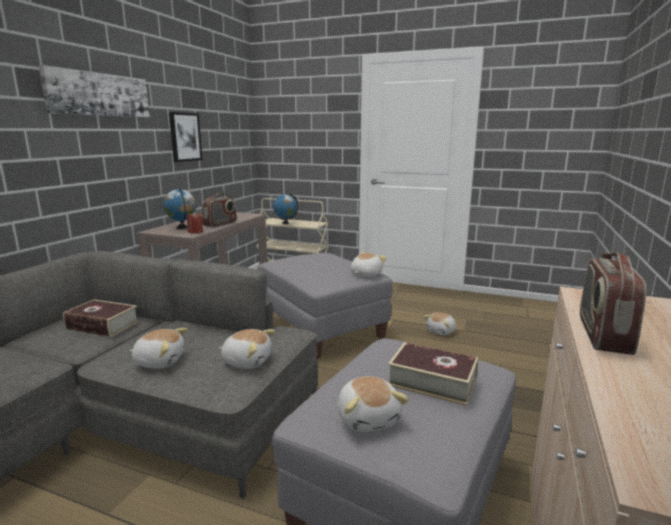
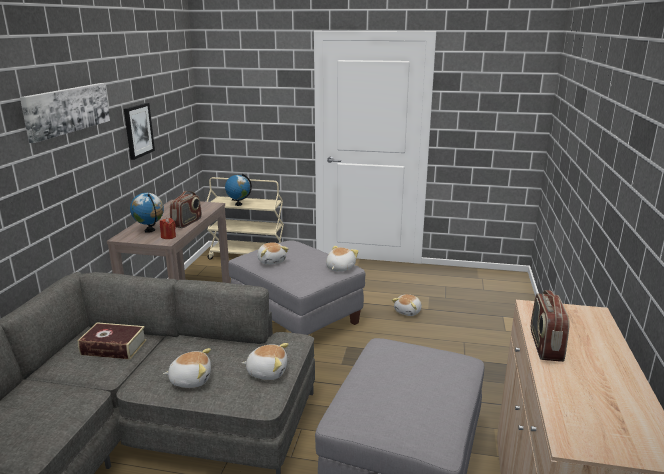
camera: 10 degrees left, 5 degrees up
plush toy [337,376,409,432] -> plush toy moved to [257,242,288,265]
book [388,342,478,406] -> none

